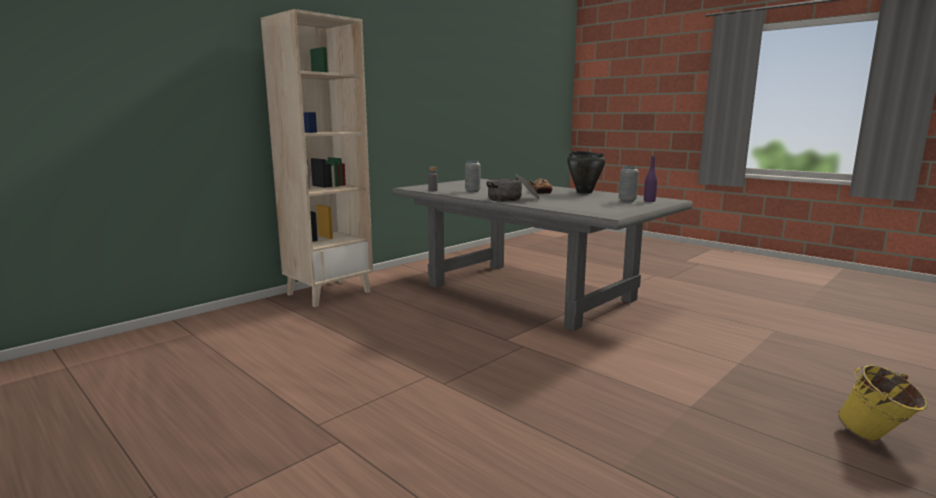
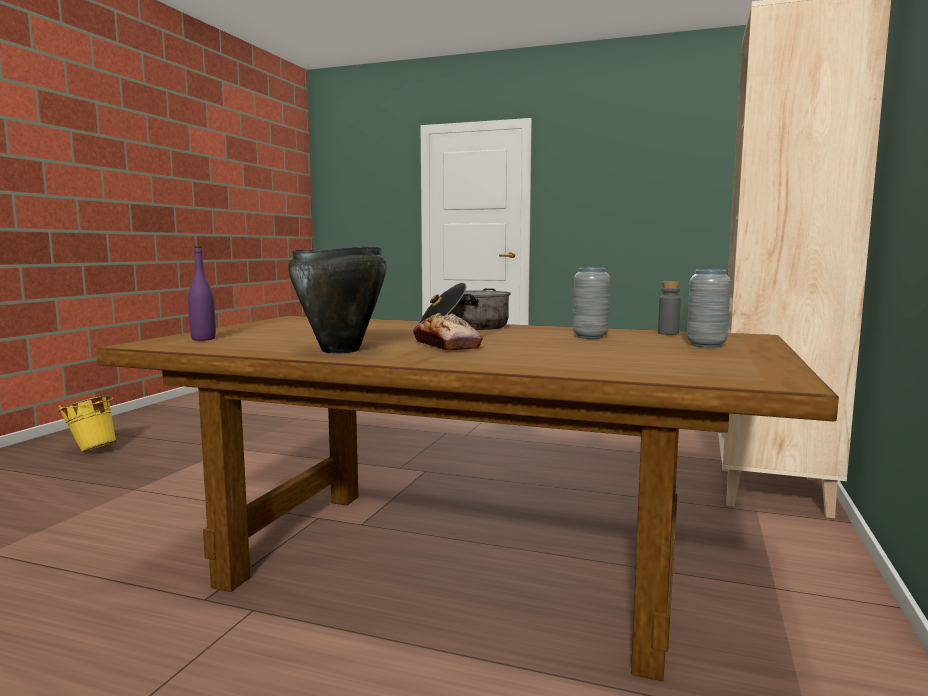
camera: 155 degrees right, 5 degrees down
grey dining table [393,179,693,331] -> brown dining table [96,316,839,681]
grey vase [619,166,639,202] -> grey vase moved to [687,269,731,348]

